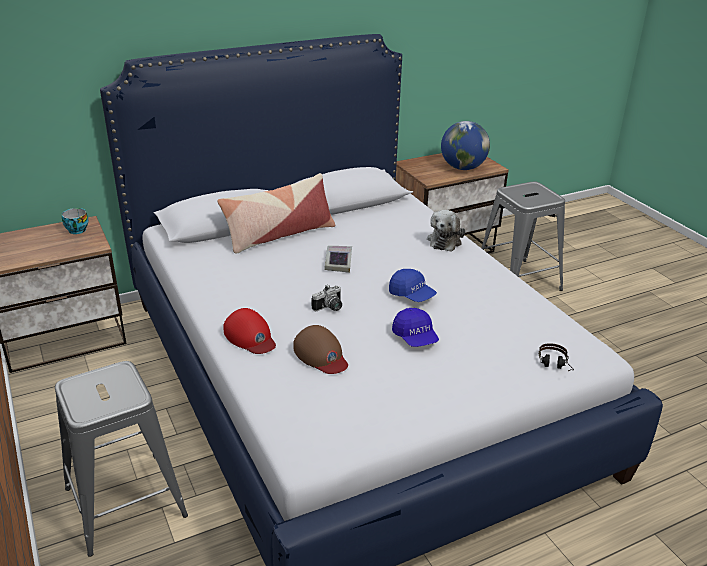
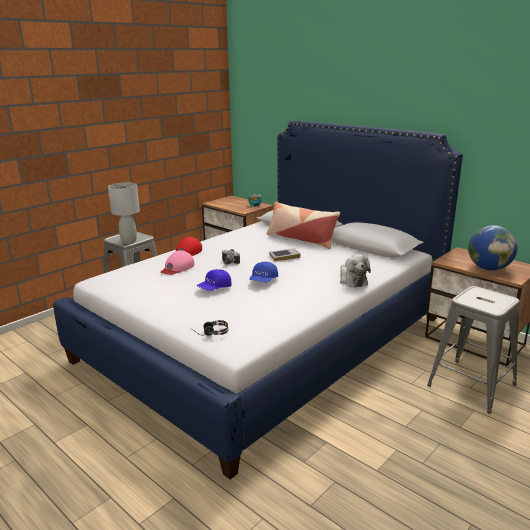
camera: 70 degrees right, 10 degrees down
brown cap [293,325,348,374] -> pink cap [161,250,194,275]
plush toy [427,210,465,252] -> plush toy turned 105 degrees counterclockwise [340,254,371,287]
none -> grey table lamp [108,183,140,244]

